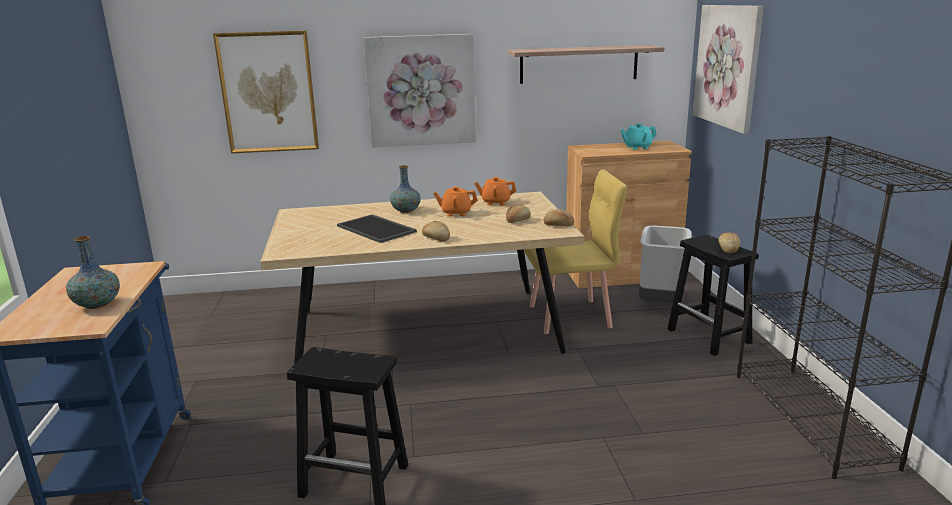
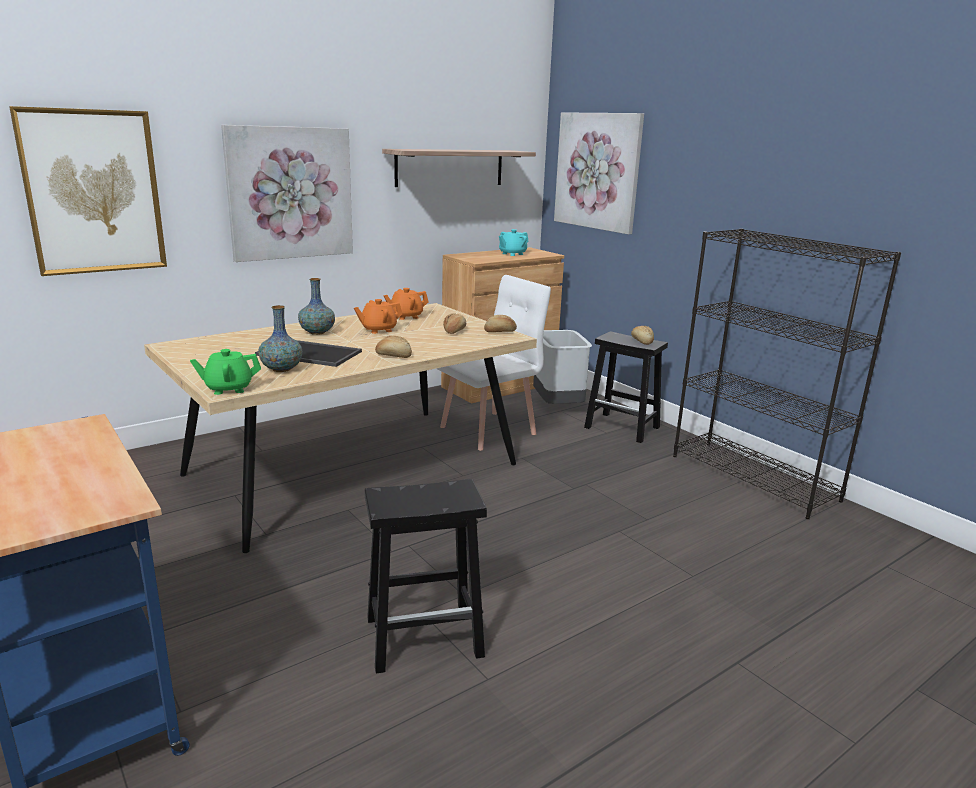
camera: 30 degrees left, 0 degrees up
vase [66,236,120,309] -> vase moved to [258,305,303,372]
yellow chair [524,169,627,334] -> white chair [436,275,551,451]
none -> green teapot [190,349,261,395]

